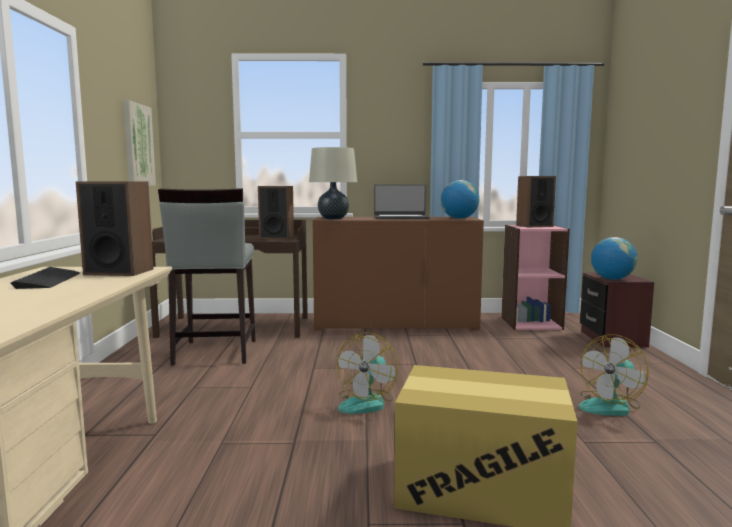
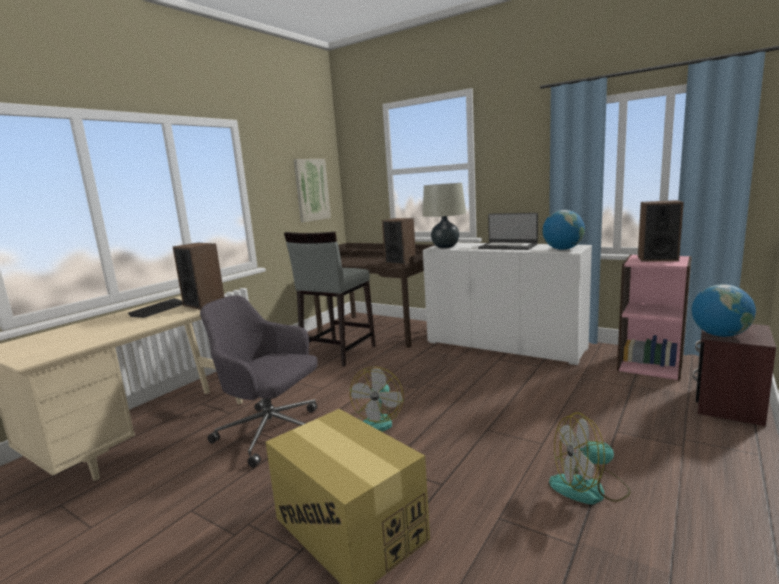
camera: 35 degrees right, 5 degrees up
brown cabinet [313,217,484,331] -> white cabinet [423,243,592,365]
fan [337,332,398,414] -> fan turned 45 degrees counterclockwise [350,366,404,432]
none -> grey office chair [200,295,318,468]

